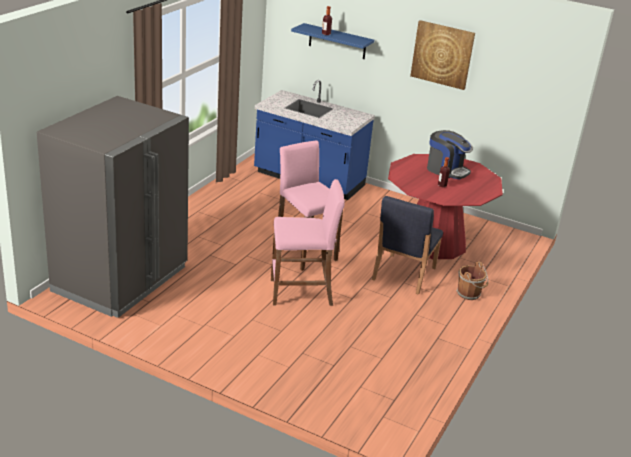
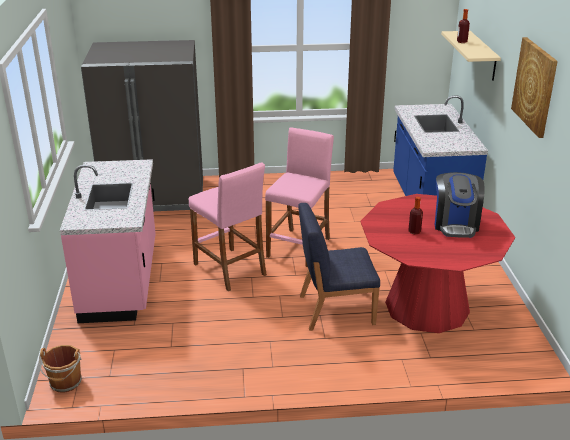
camera: 60 degrees right, 0 degrees up
blue shelf [291,23,374,59] -> beige shelf [441,31,501,81]
brown bucket [456,262,488,300] -> brown bucket moved to [39,345,82,392]
none -> pink counter [60,159,156,323]

